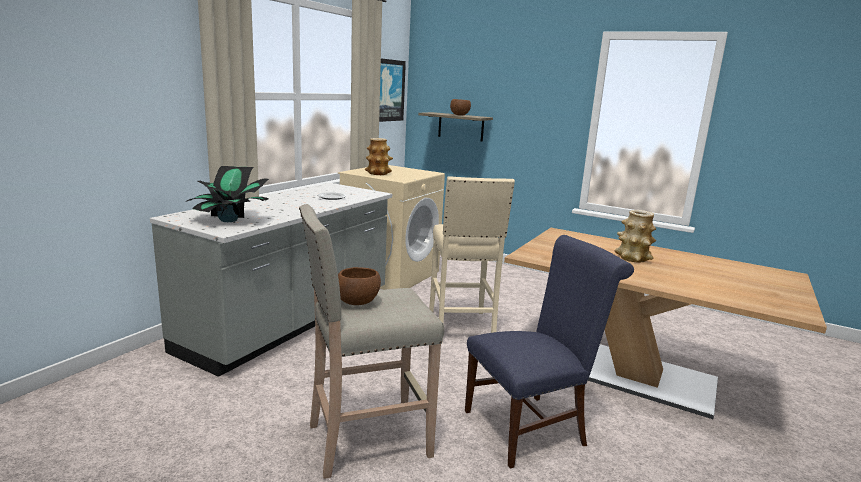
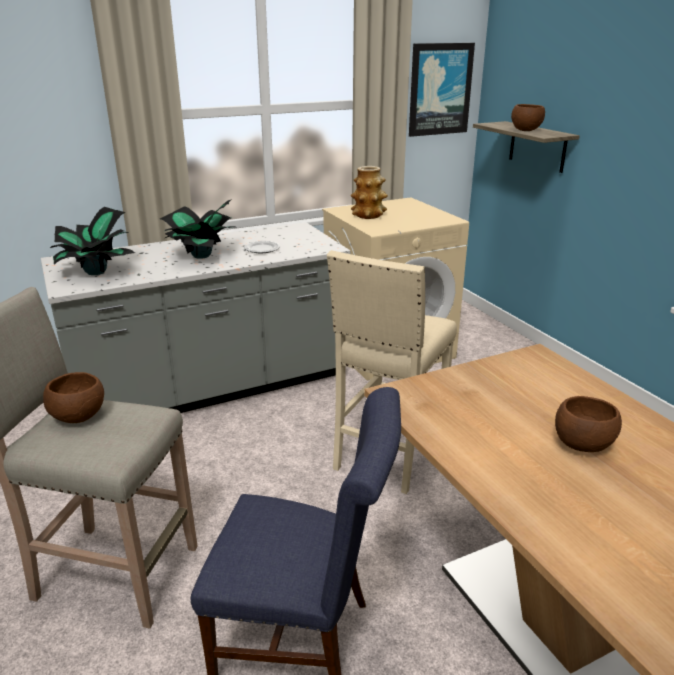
camera: 35 degrees right, 10 degrees up
vase [614,210,656,262] -> brown bowl [555,396,622,452]
none -> potted plant [160,199,238,259]

